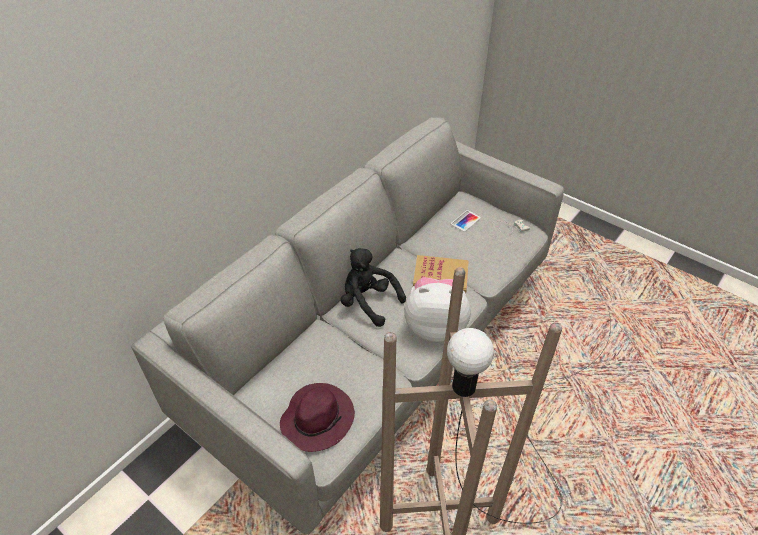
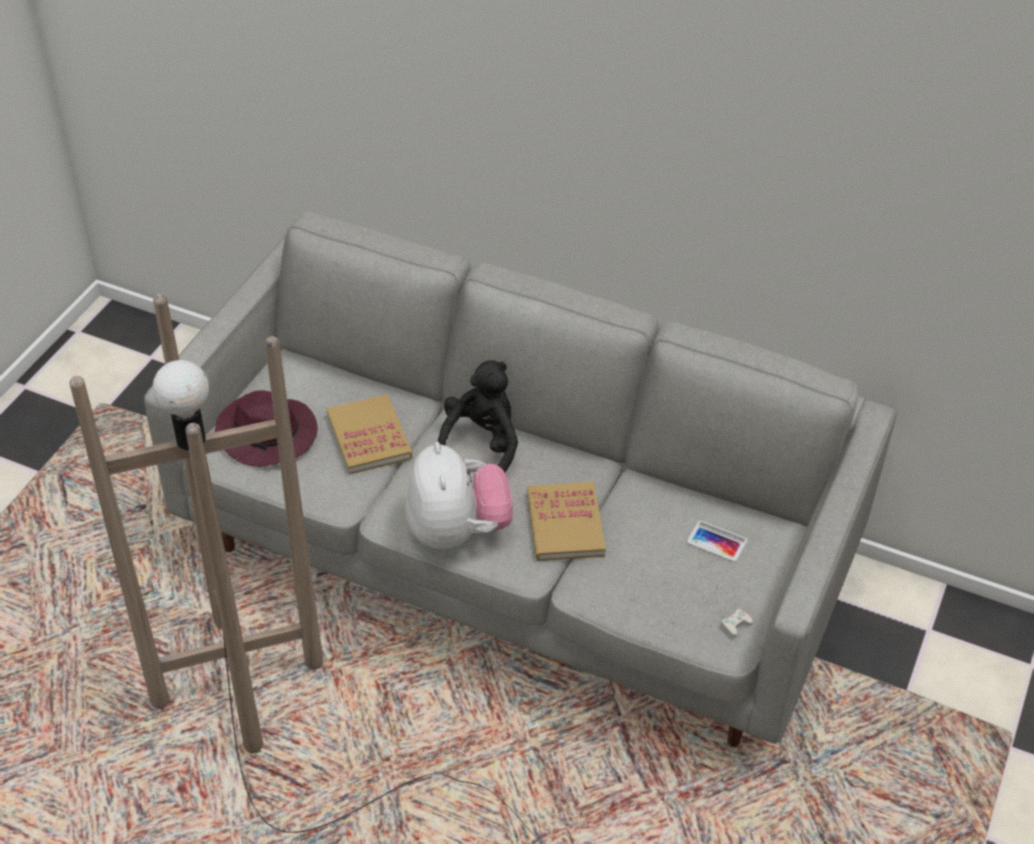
camera: 75 degrees right, 0 degrees up
none -> book [326,394,412,475]

